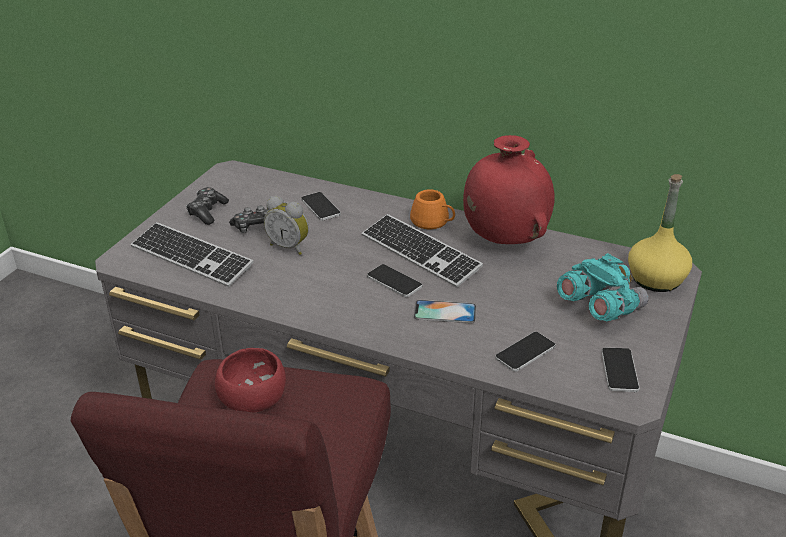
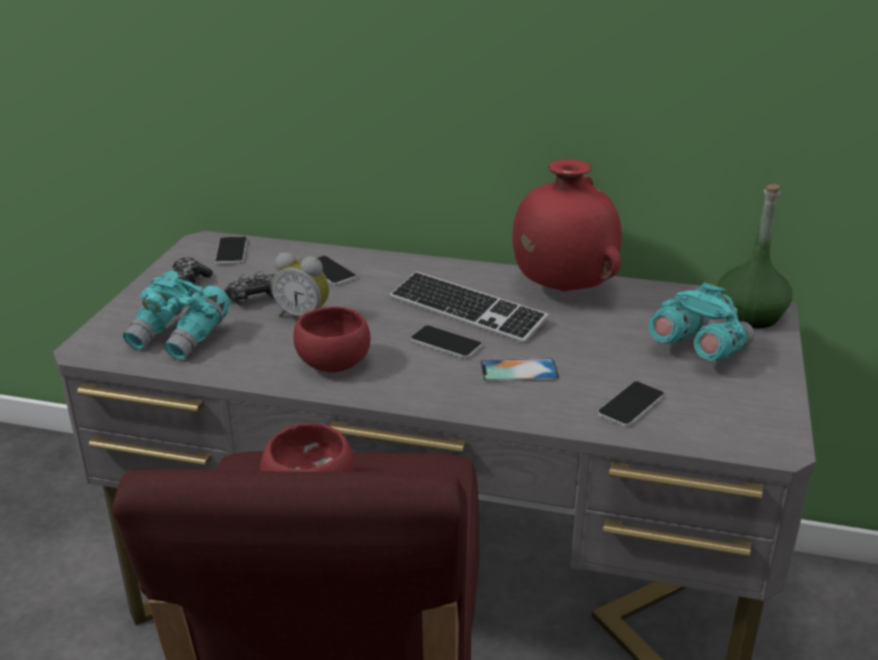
camera: 10 degrees left, 5 degrees down
keyboard [131,222,254,287] -> turquoise binoculars [123,270,231,360]
orange mug [410,189,455,229] -> none
phone [601,347,640,392] -> phone moved to [215,237,247,265]
yellow bottle [628,174,692,292] -> green bottle [717,184,793,328]
none -> red bowl [293,307,370,372]

